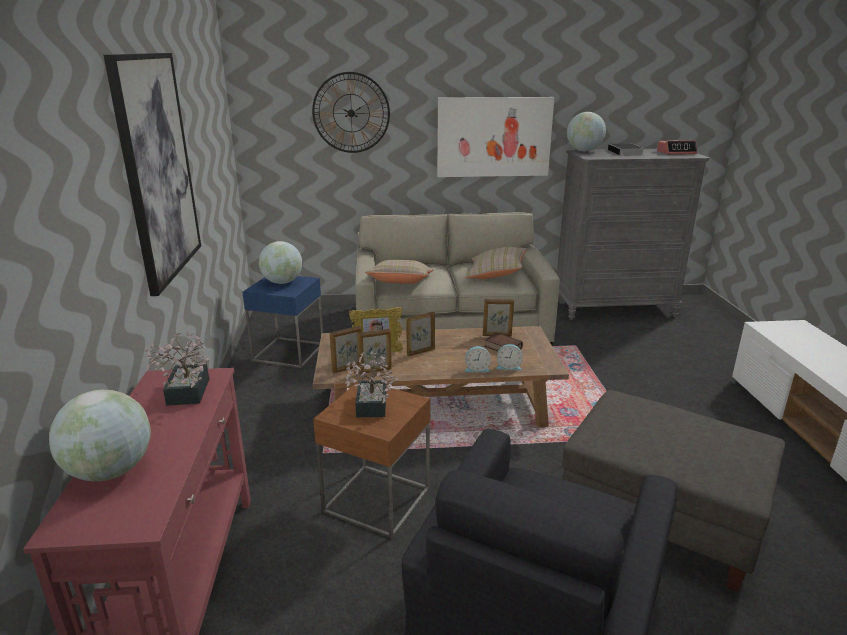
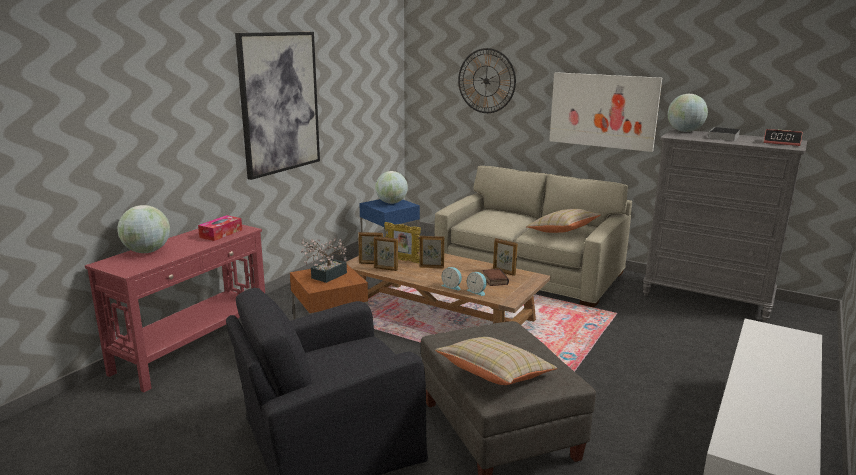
camera: 35 degrees right, 5 degrees down
potted plant [145,331,210,406] -> tissue box [198,215,242,241]
beige pillow [365,260,434,284] -> beige pillow moved to [435,337,557,385]

